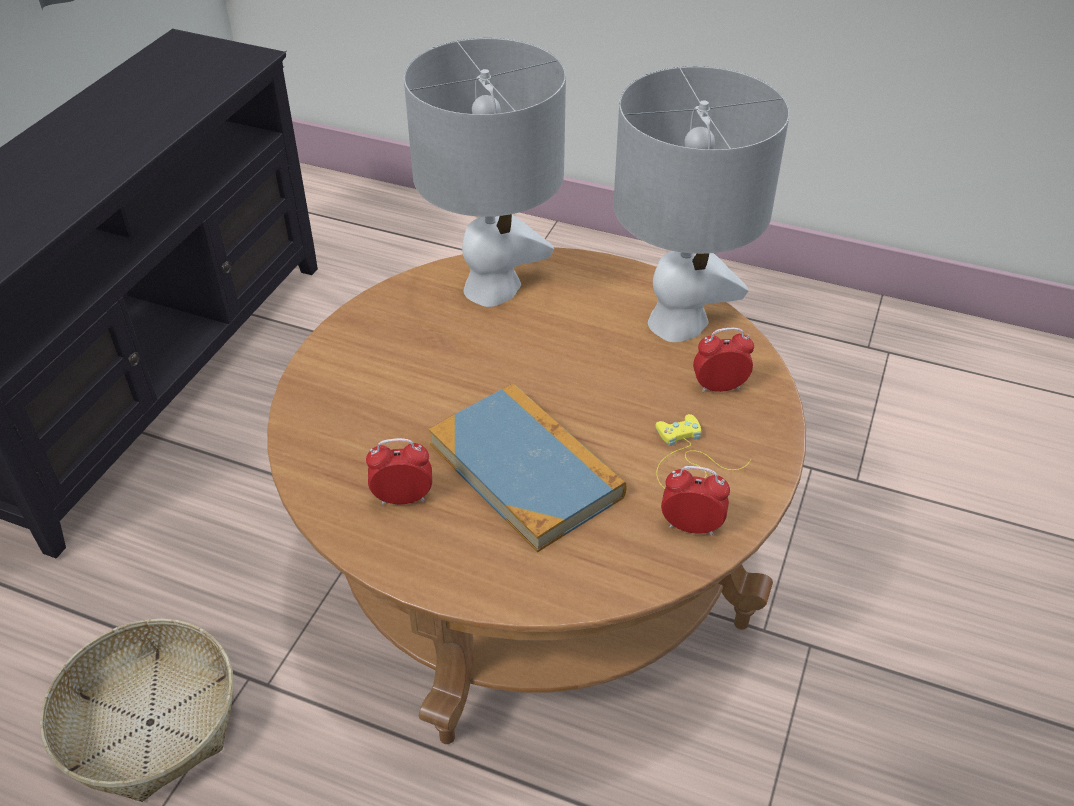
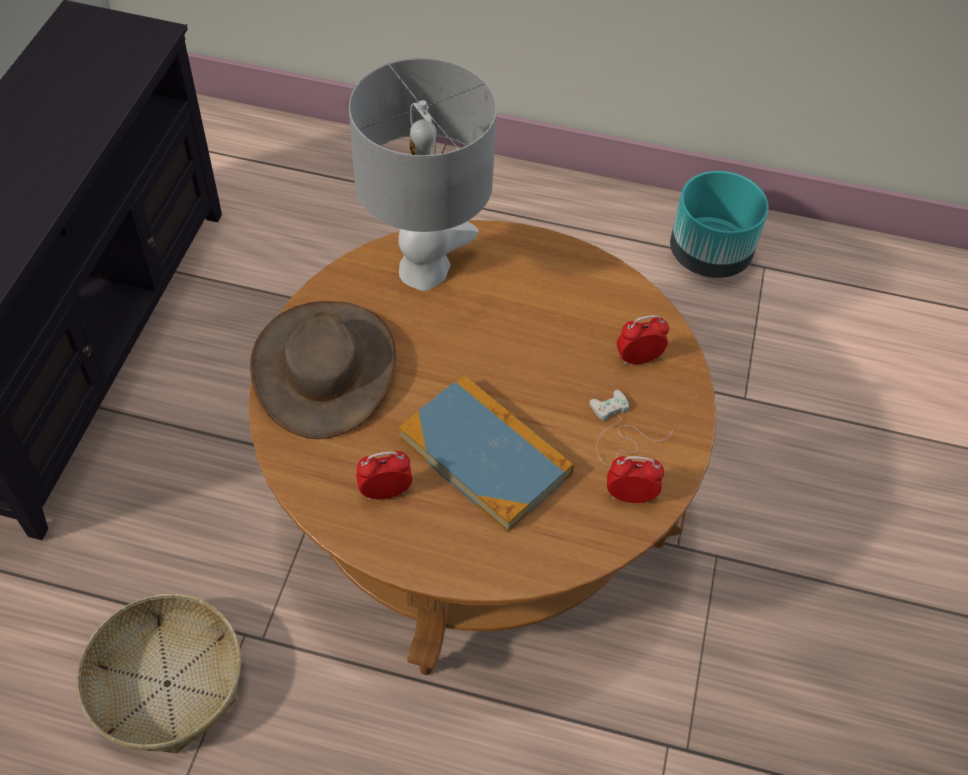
camera: 10 degrees left, 10 degrees up
grey table lamp [613,66,790,342] -> none
yellow game controller [655,414,751,489] -> white game controller [589,390,673,465]
none -> brown hat [250,301,396,439]
none -> turquoise planter [670,171,768,278]

